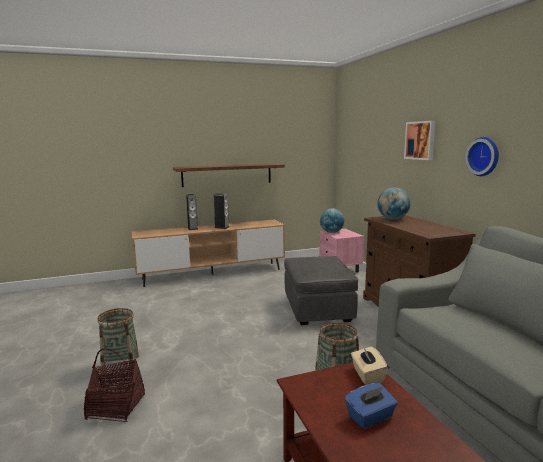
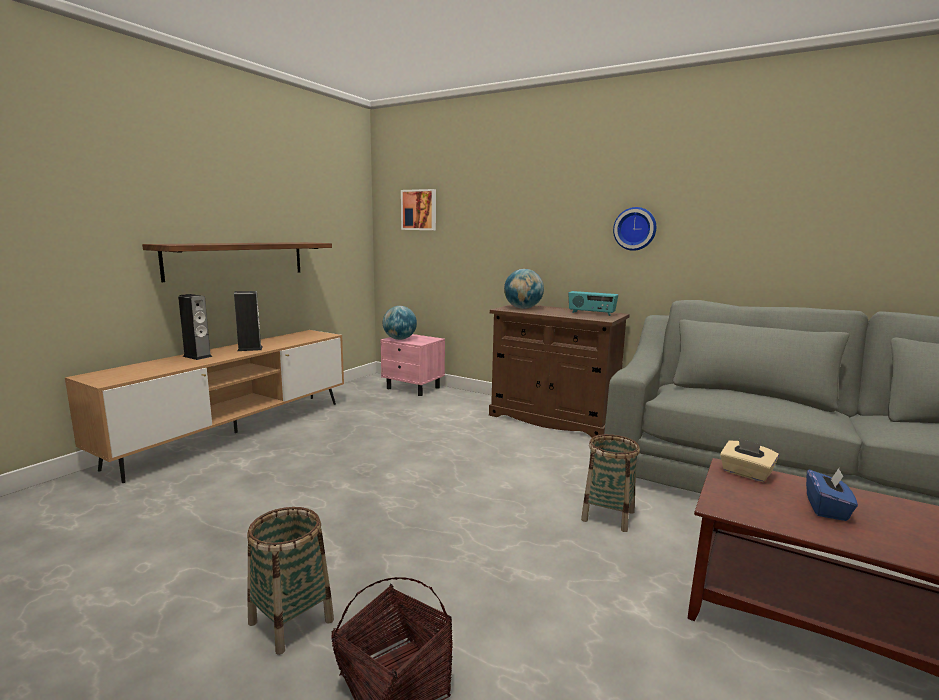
camera: 40 degrees left, 0 degrees up
grey ottoman [284,256,358,325] -> none
picture [404,121,435,160] -> picture moved to [401,189,436,230]
none -> radio [568,291,618,316]

